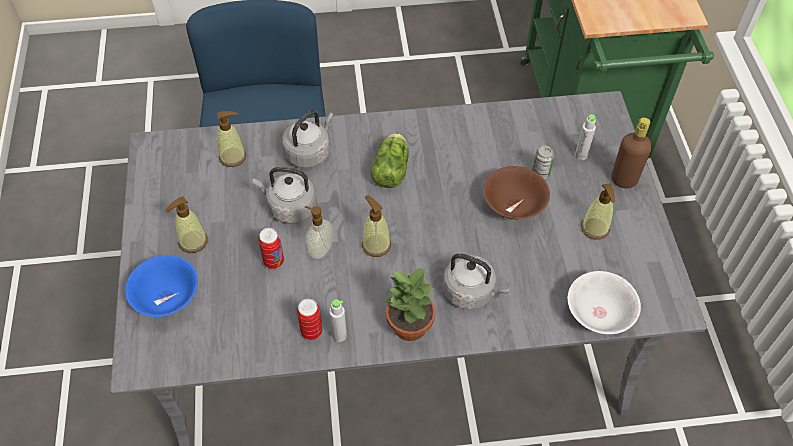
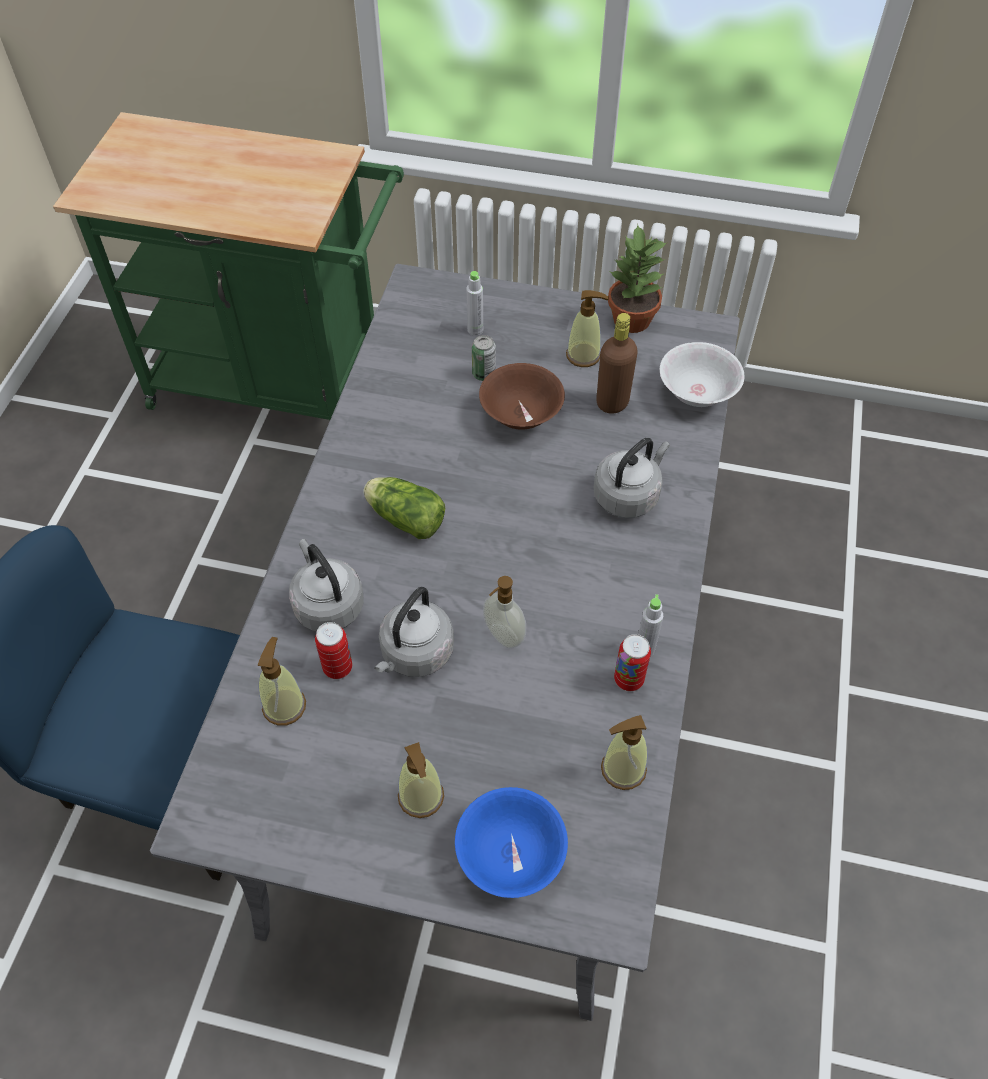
camera: 70 degrees left, 0 degrees up
can [258,228,284,269] -> can moved to [315,622,352,679]
soap dispenser [362,195,391,257] -> soap dispenser moved to [601,715,648,790]
potted plant [385,267,436,341] -> potted plant moved to [608,224,668,333]
brown bottle [611,117,652,188] -> brown bottle moved to [596,313,638,414]

